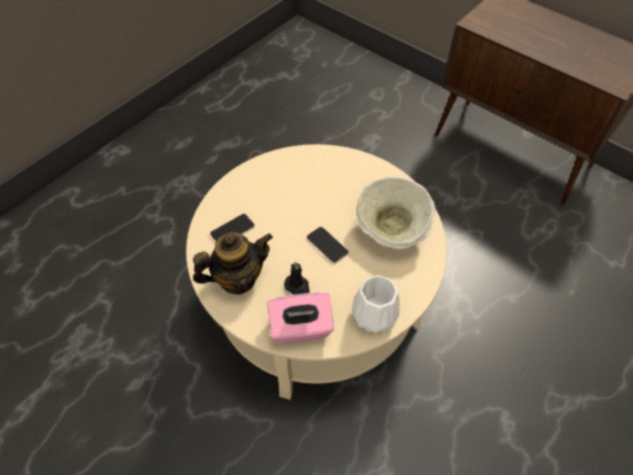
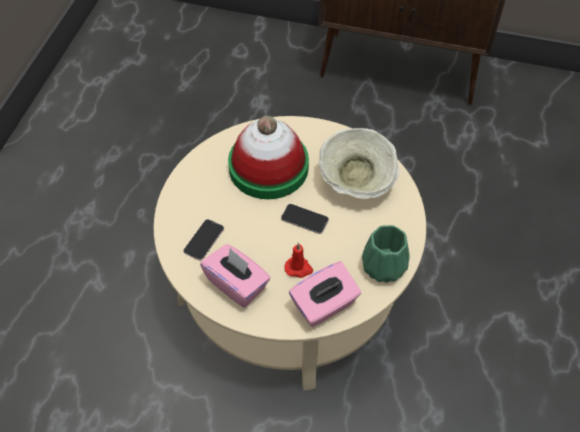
camera: 25 degrees left, 0 degrees up
teapot [193,233,273,294] -> pink tissue box [200,244,270,308]
black candle [284,261,310,295] -> red candle [284,243,313,278]
white vase [352,275,400,333] -> green vase [362,225,410,283]
none -> hat [228,115,309,199]

